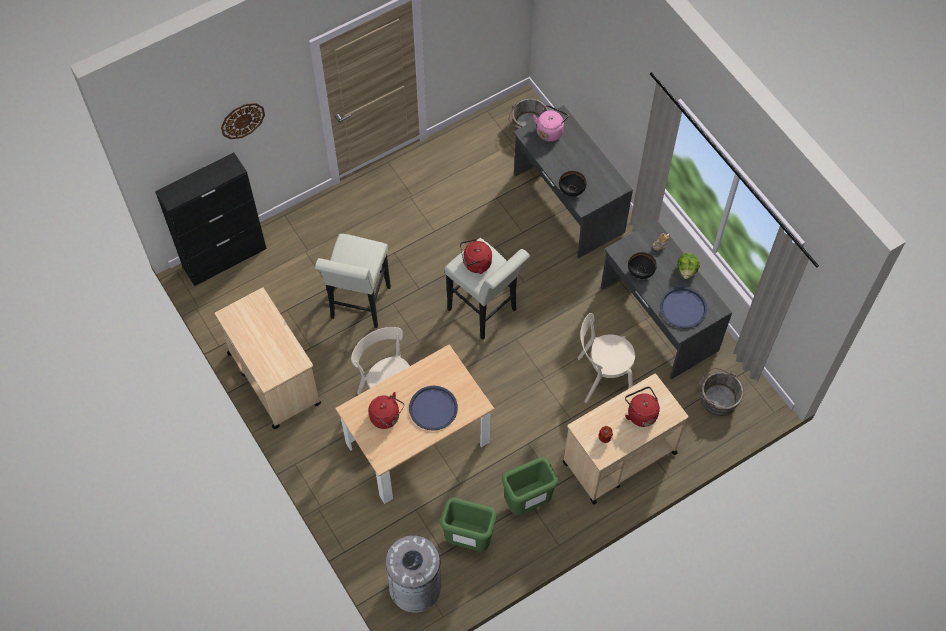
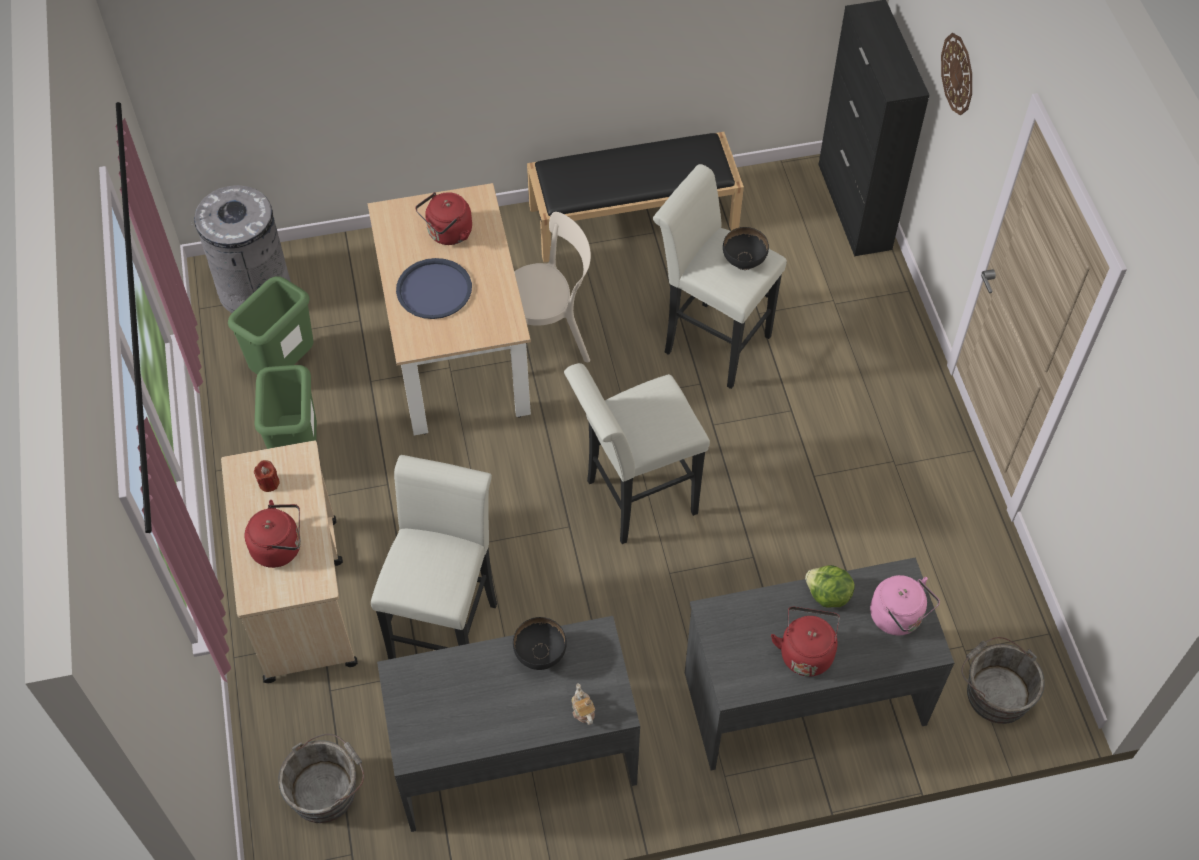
camera: 110 degrees right, 5 degrees down
beige cart [215,287,321,429] -> black bench [527,132,744,262]
red kettle [460,239,492,274] -> red kettle moved to [771,607,840,677]
black bowl [559,171,586,196] -> black bowl moved to [723,227,769,270]
beige chair [578,313,635,403] -> white stool [371,455,497,659]
blue tray [660,287,707,328] -> none
lettuce [677,253,700,279] -> lettuce moved to [805,565,855,608]

